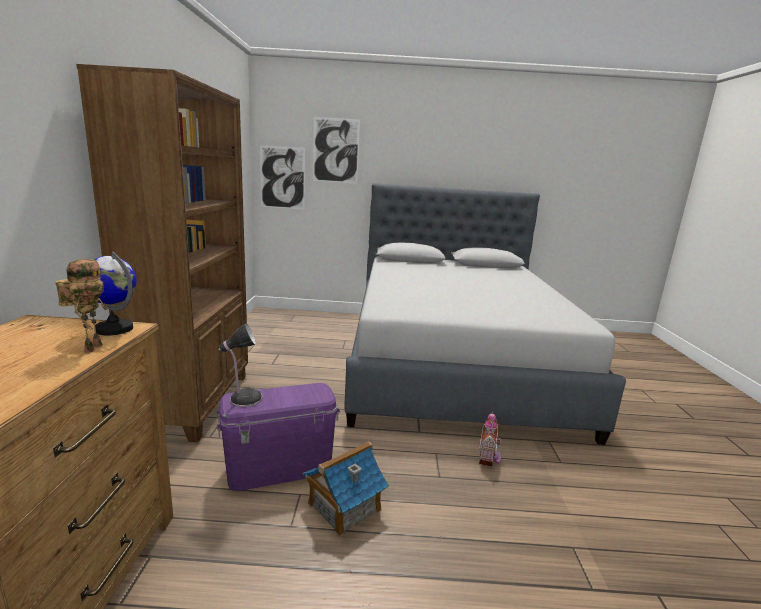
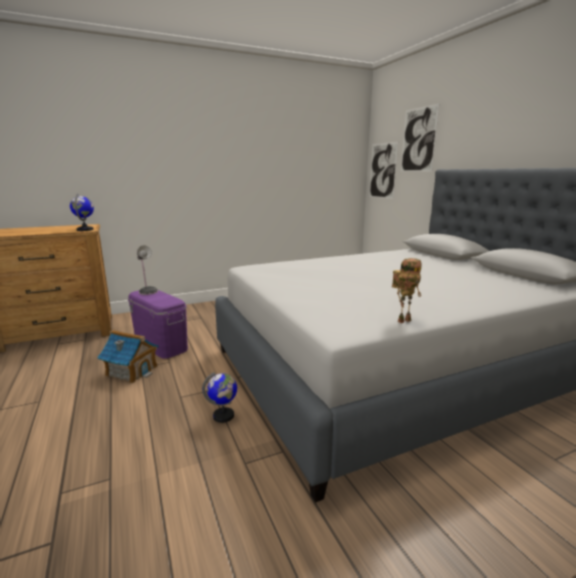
camera: 65 degrees right, 0 degrees up
toy robot [55,259,108,353] -> toy robot moved to [392,258,422,323]
brown bookcase [76,64,248,442] -> none
toy house [479,412,501,467] -> globe [202,372,237,423]

